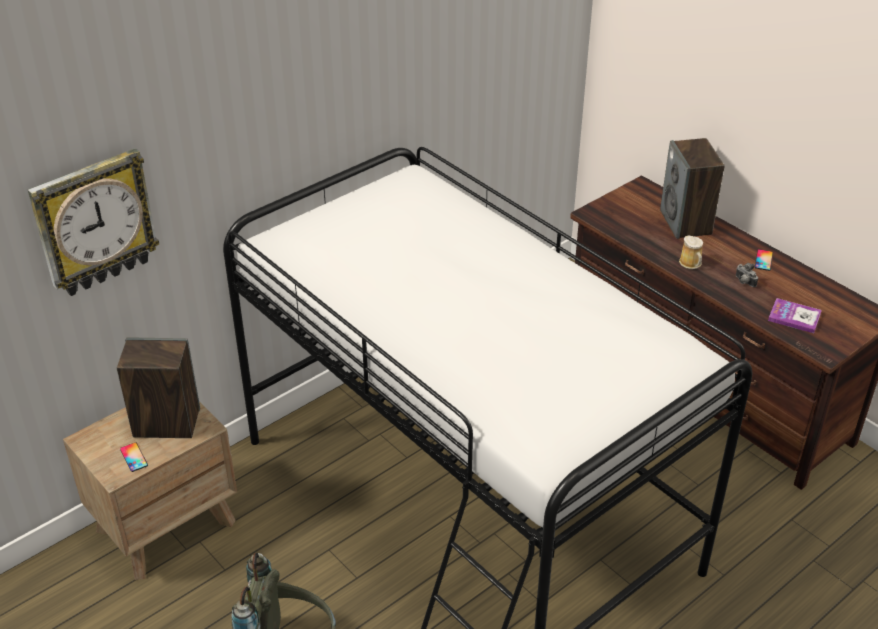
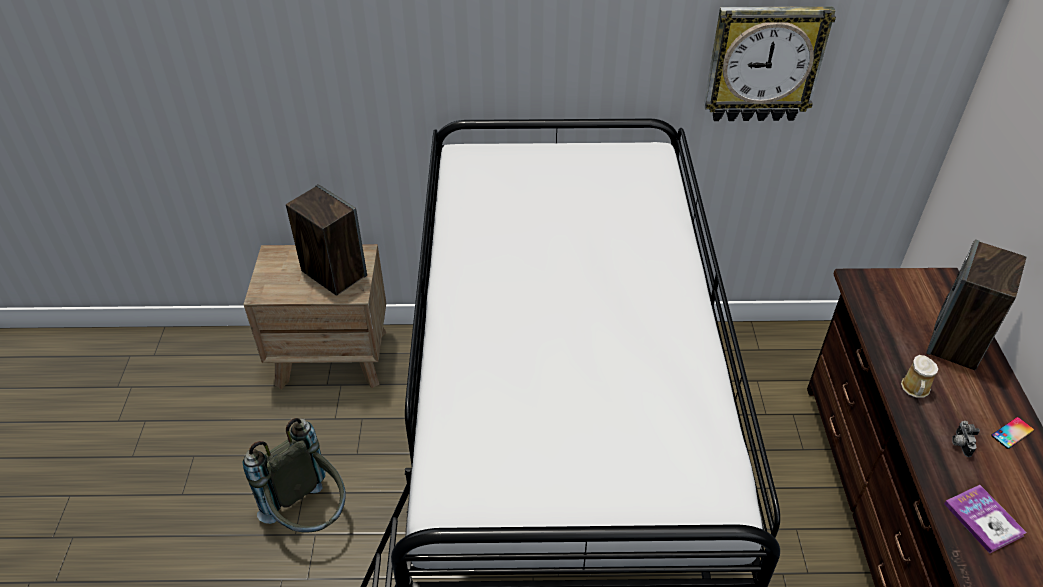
camera: 40 degrees right, 5 degrees up
wall clock [28,148,159,296] -> wall clock moved to [704,6,836,121]
phone [120,442,148,472] -> none

